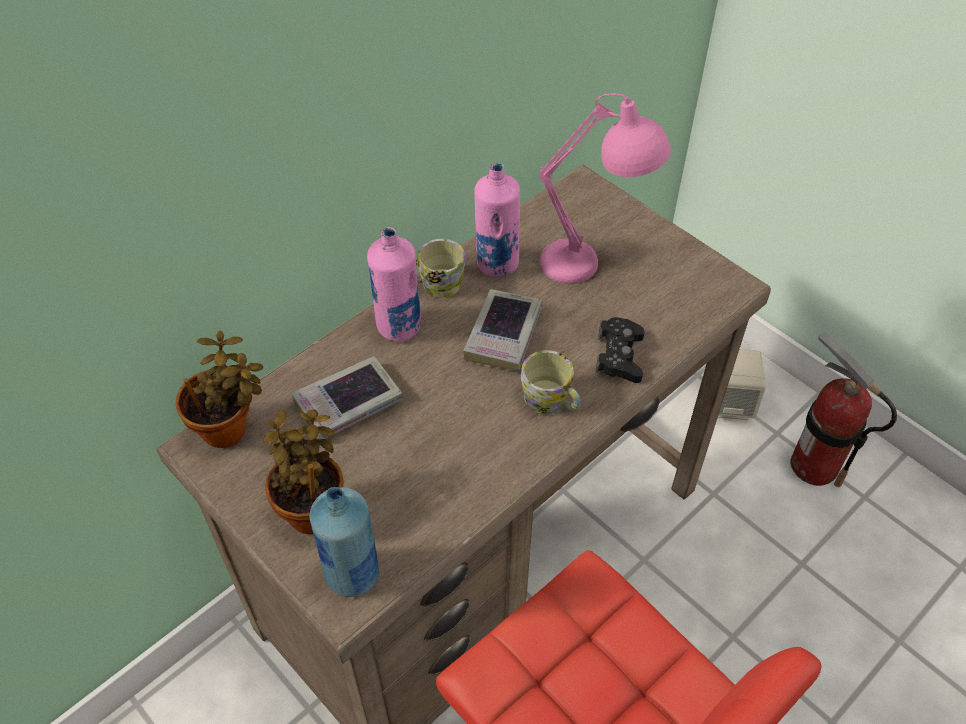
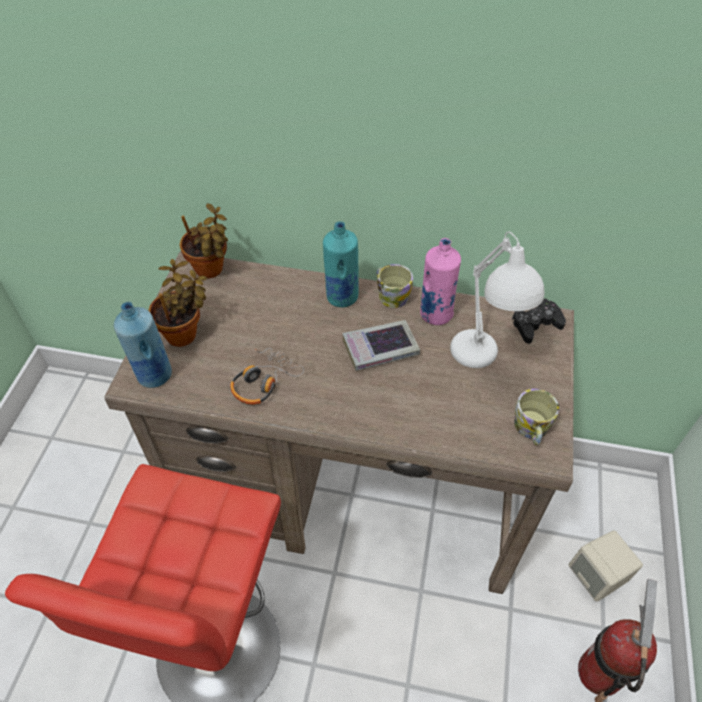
camera: 55 degrees right, 0 degrees up
book [291,356,403,440] -> none
pink bottle [367,227,421,341] -> turquoise bottle [323,221,358,307]
mug [521,350,581,414] -> mug moved to [514,389,559,445]
pink table lamp [540,94,671,284] -> white table lamp [450,232,544,368]
black game controller [596,317,645,383] -> black game controller moved to [512,298,566,344]
none -> headphones [230,348,304,405]

